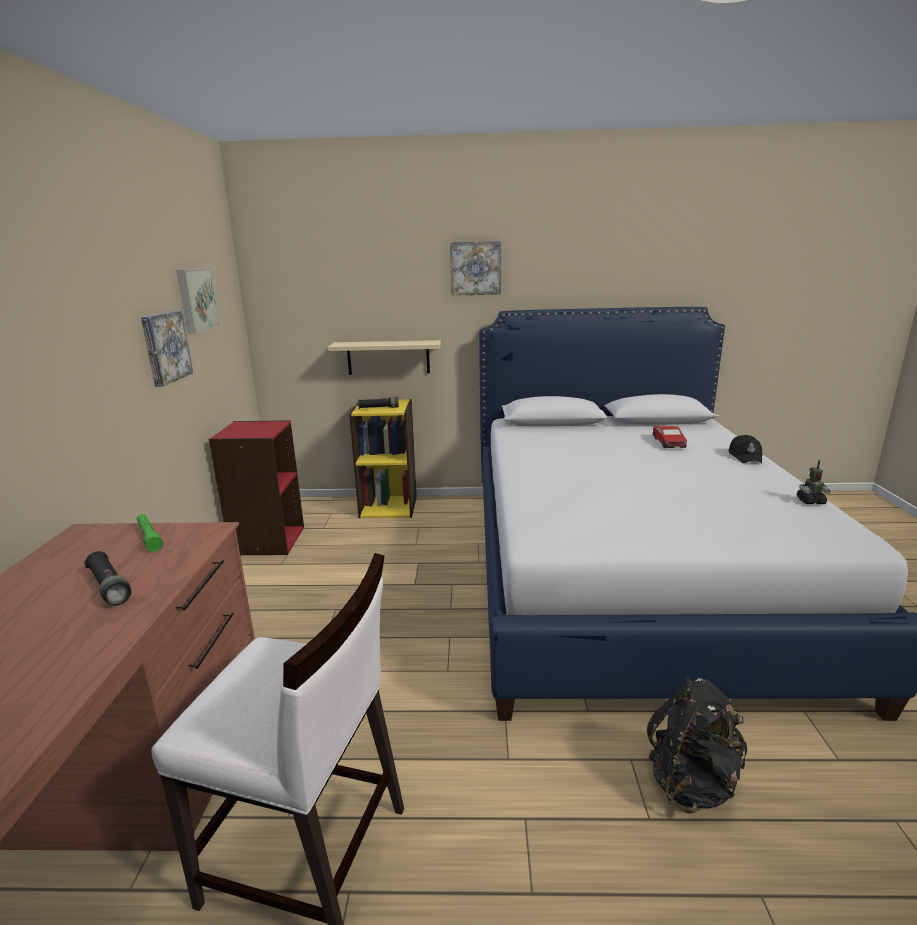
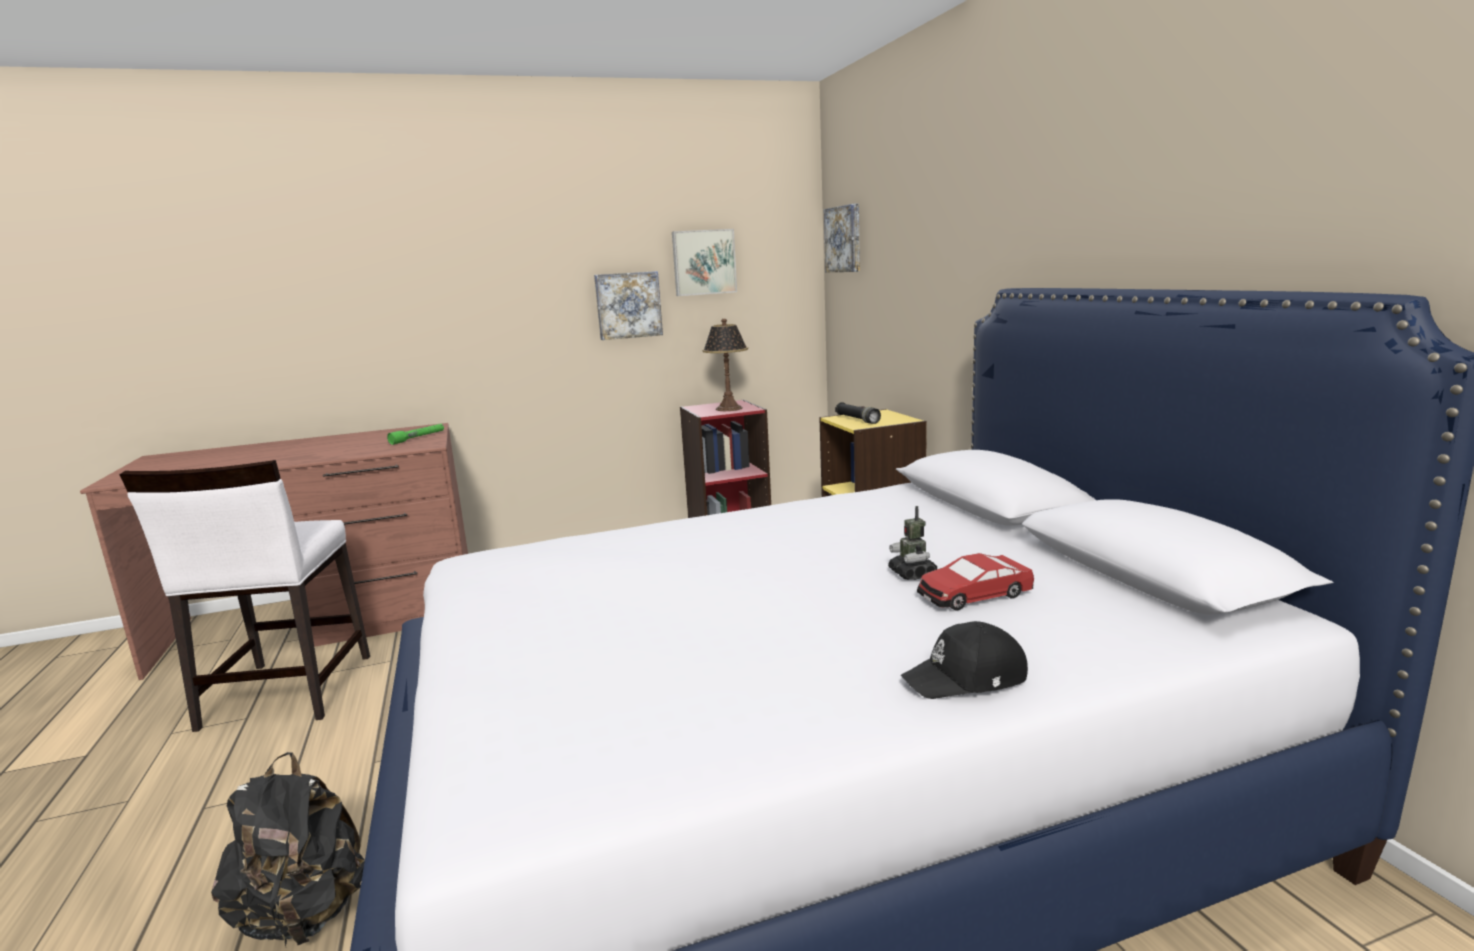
camera: 70 degrees right, 5 degrees down
black flashlight [84,551,131,605] -> none
beige shelf [328,340,441,375] -> none
picture [450,241,501,296] -> picture moved to [824,204,860,272]
toy robot [797,460,831,504] -> toy robot moved to [888,506,937,580]
none -> table lamp [703,319,748,411]

